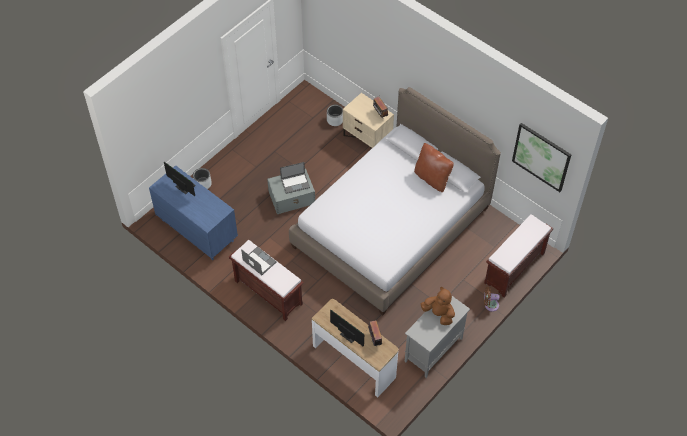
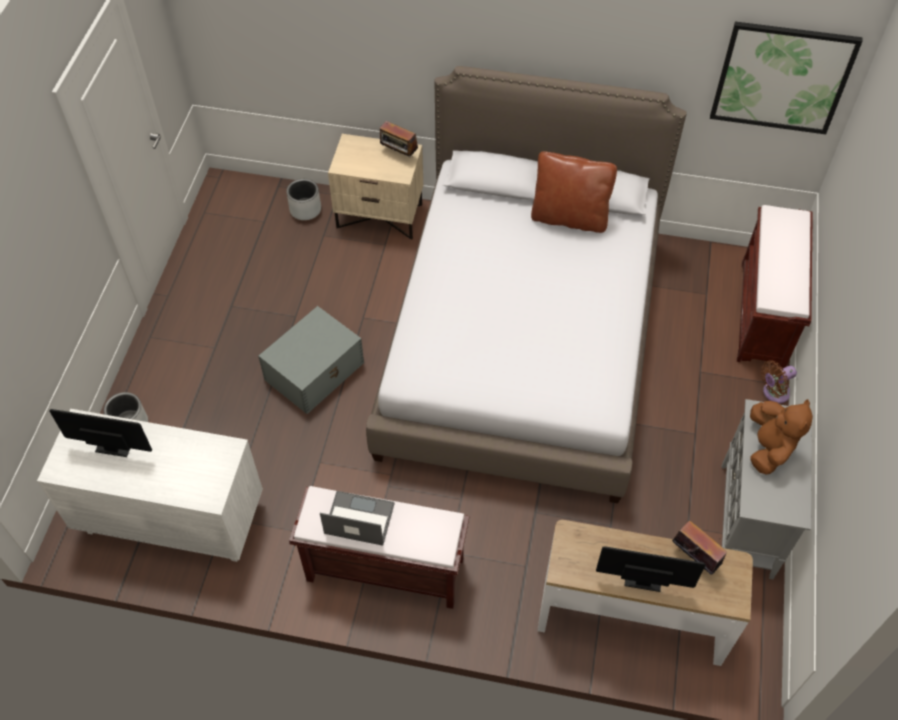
camera: 30 degrees left, 0 degrees up
blue dresser [149,165,238,260] -> white dresser [37,409,263,562]
laptop [280,162,310,194] -> none
brown plush toy [421,287,455,325] -> brown plush toy turned 90 degrees clockwise [750,399,813,474]

